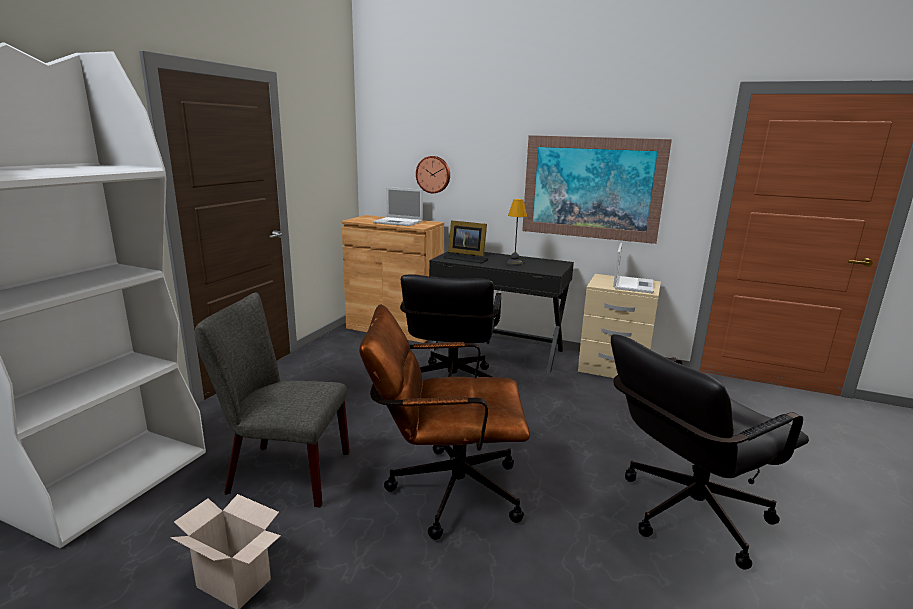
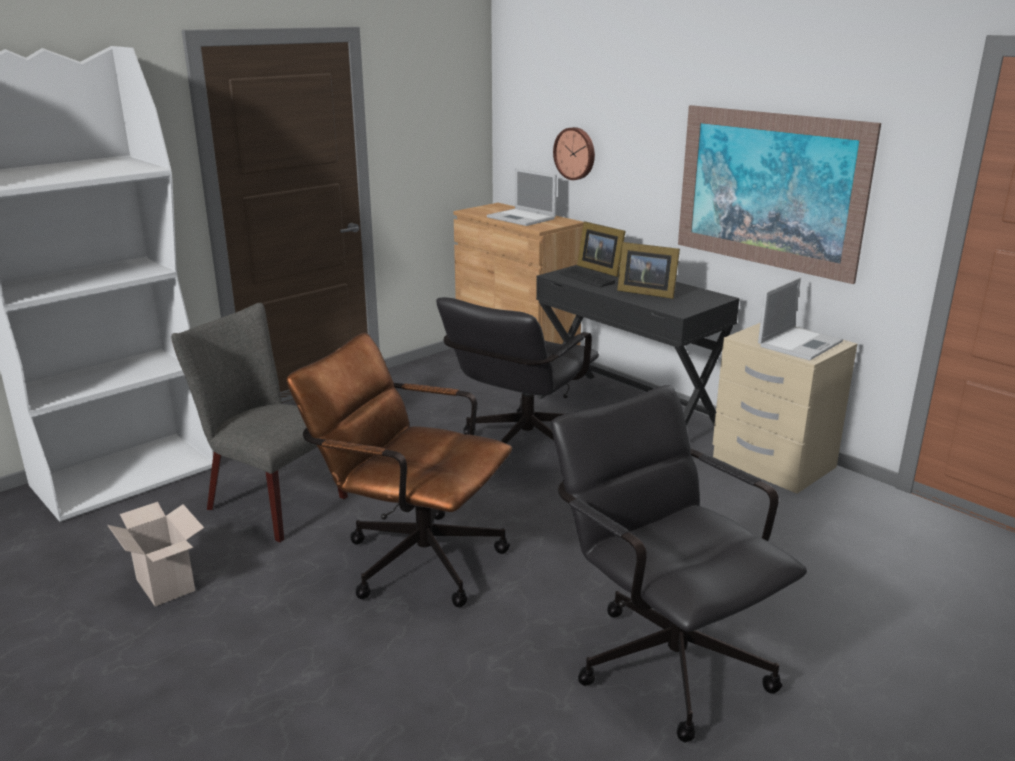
camera: 25 degrees right, 5 degrees up
table lamp [507,199,527,266] -> picture frame [617,242,680,299]
black office chair [611,334,809,570] -> black office chair turned 60 degrees clockwise [551,385,807,742]

